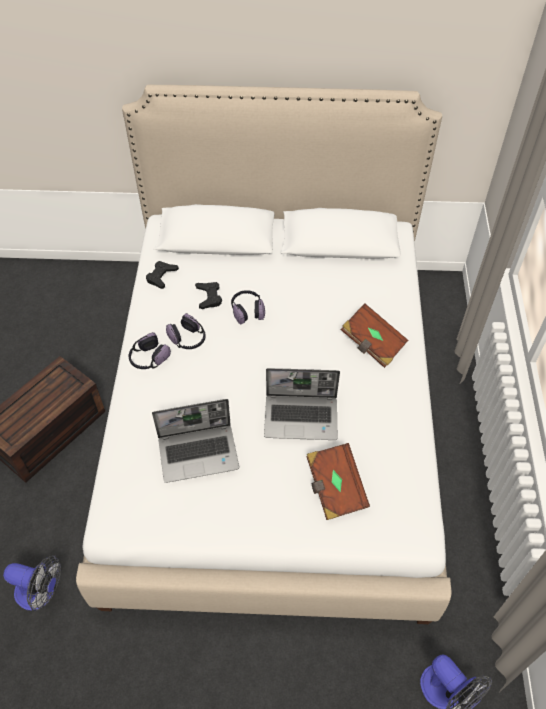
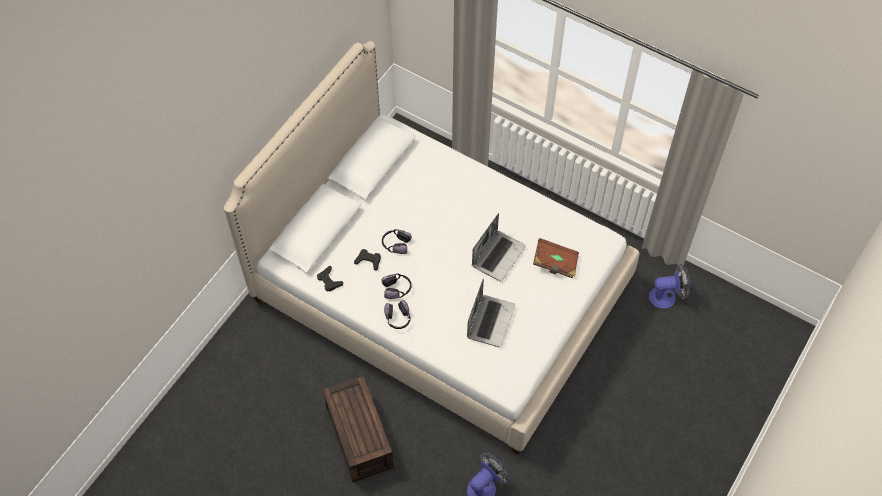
camera: 60 degrees left, 5 degrees up
brown book [341,303,408,368] -> none

